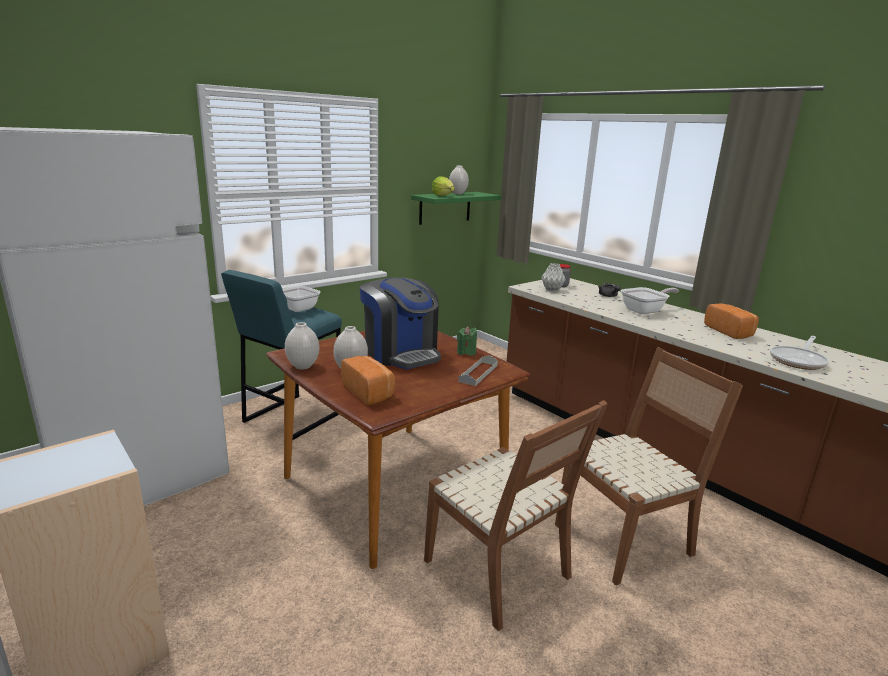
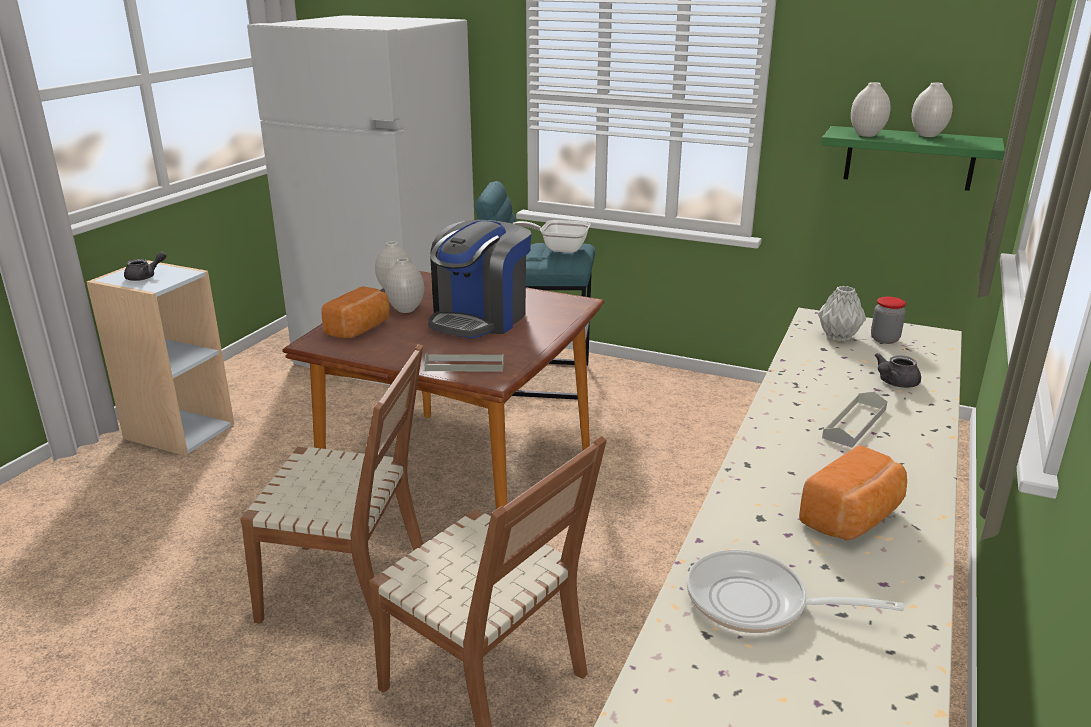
camera: 65 degrees right, 5 degrees up
chair [424,400,608,631] -> chair turned 105 degrees counterclockwise [240,344,423,636]
lettuce [432,176,455,196] -> white vase [851,82,891,137]
green candle [457,326,477,356] -> none
frying pan [621,287,679,314] -> grey tray [822,392,887,448]
none -> grey teapot [124,251,166,281]

